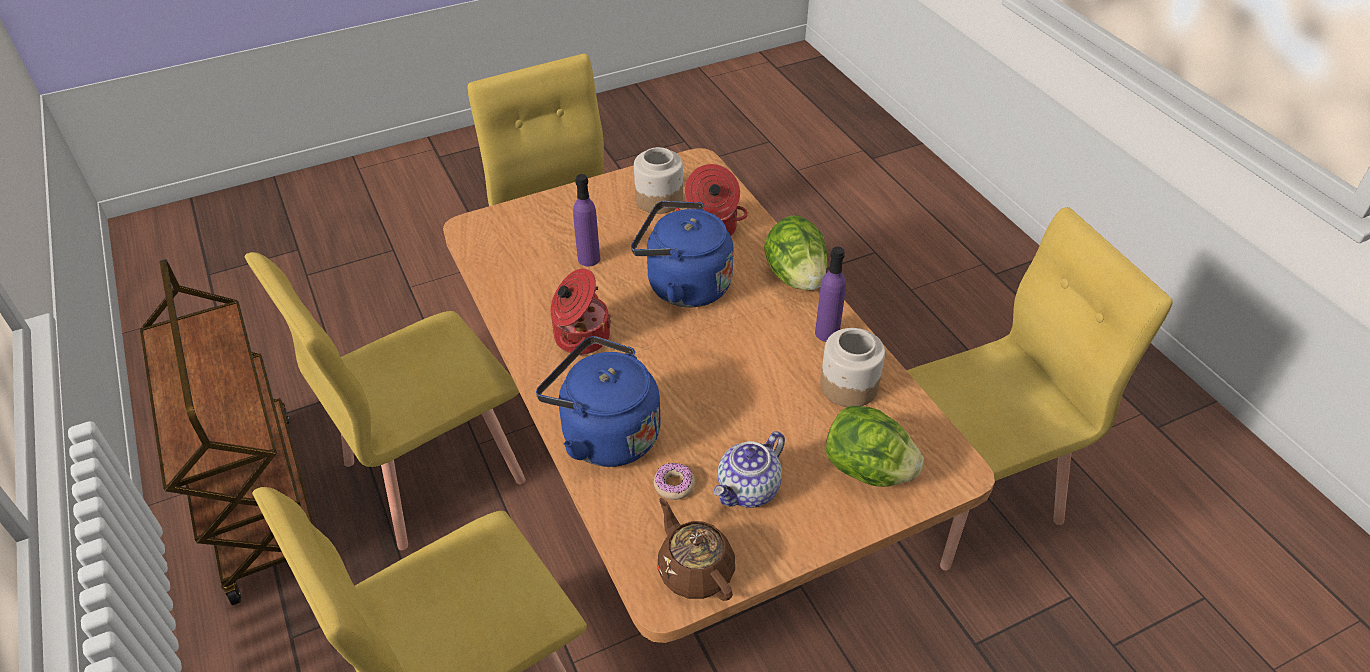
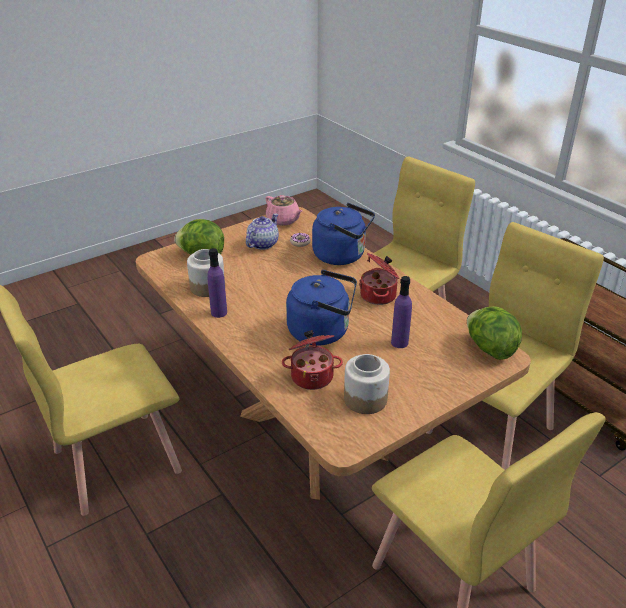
camera: 170 degrees right, 10 degrees down
brown teapot [657,498,735,601] -> pink teapot [265,195,302,226]
lettuce [764,215,828,291] -> lettuce moved to [467,306,522,360]

